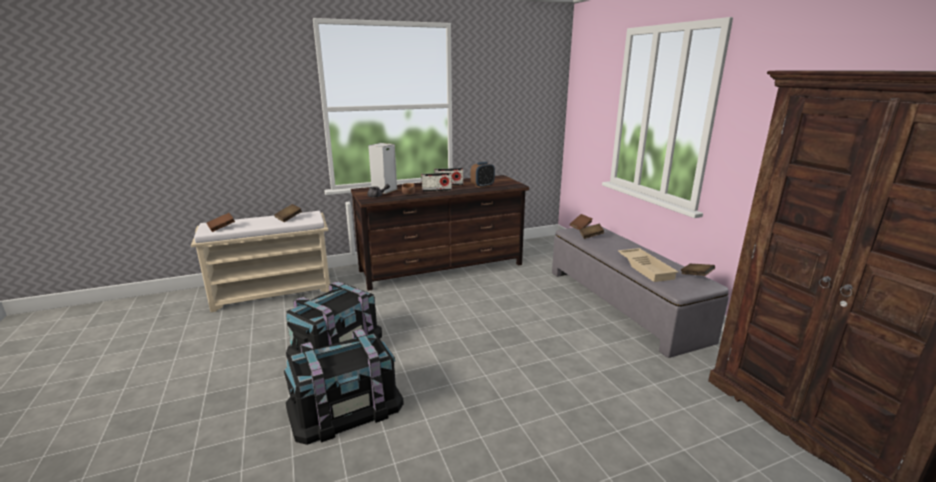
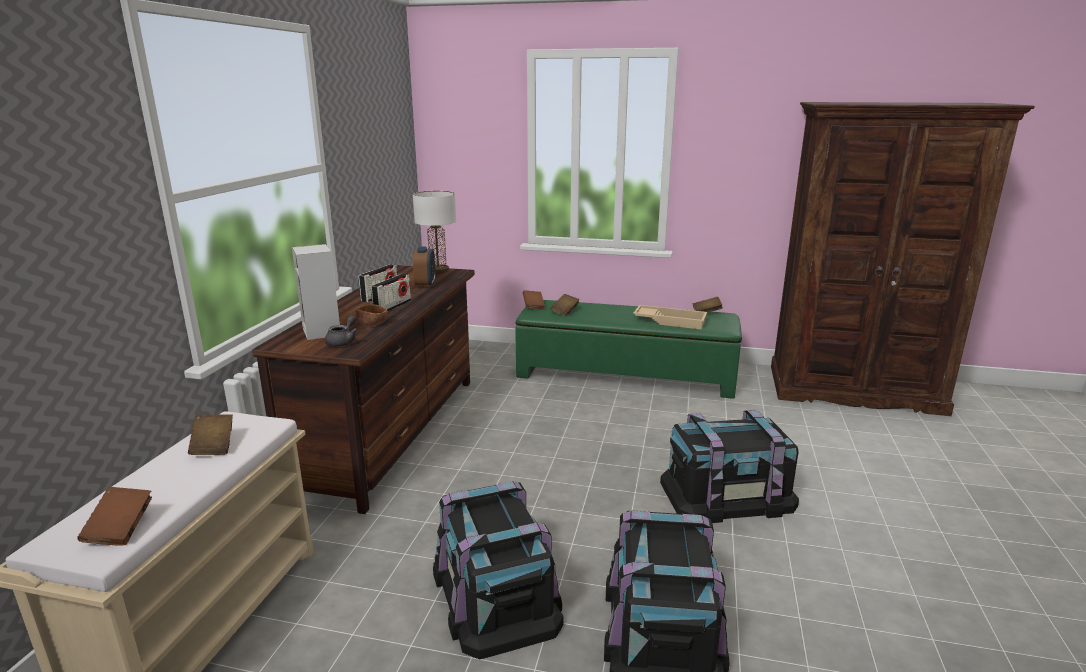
camera: 55 degrees left, 0 degrees up
grey bench [552,225,729,358] -> green bench [515,300,742,399]
none -> table lamp [413,191,456,274]
none -> black storage box [660,410,799,523]

